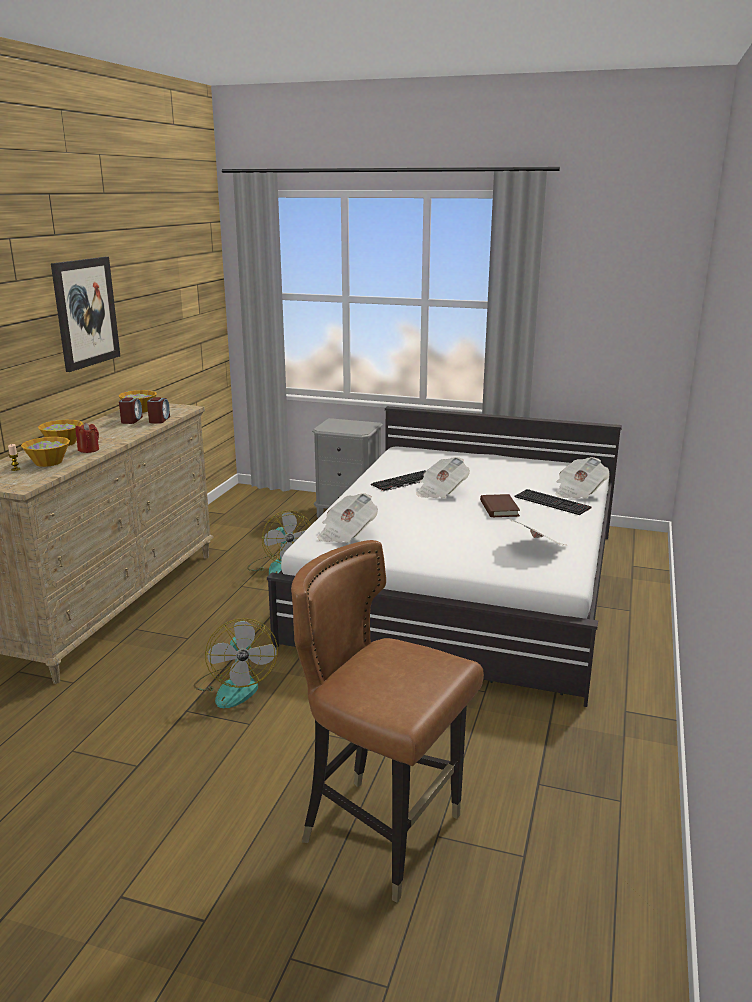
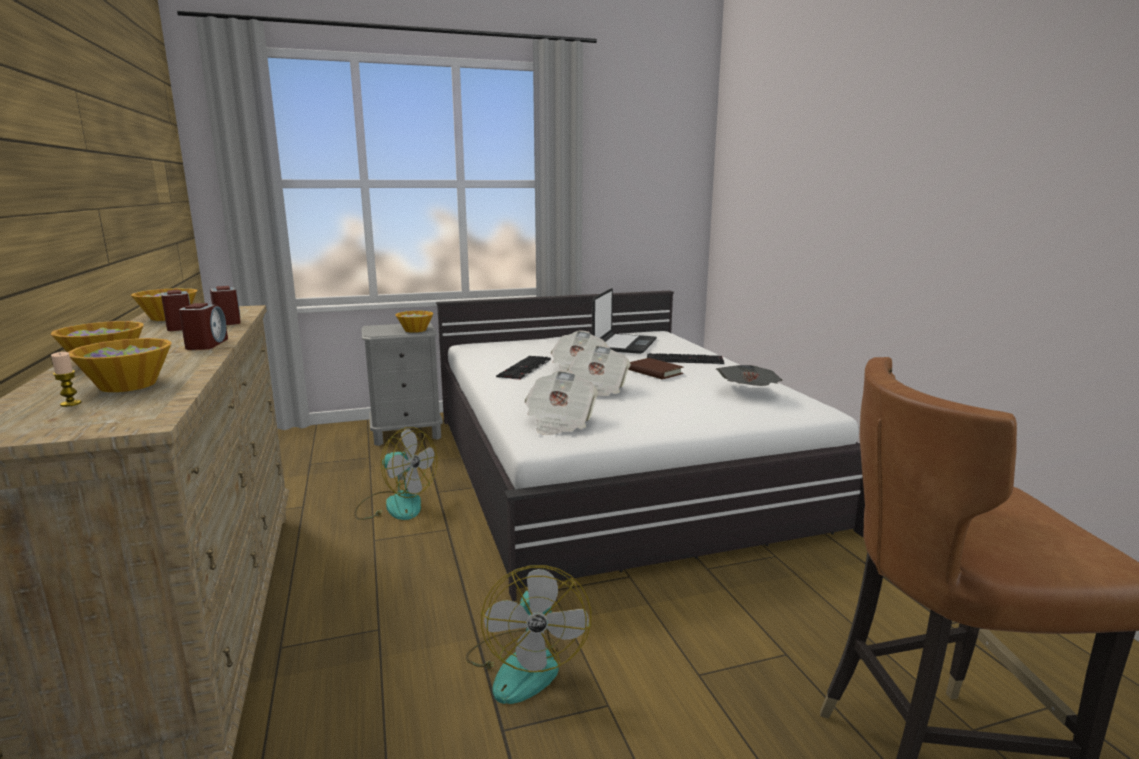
camera: 35 degrees left, 5 degrees down
picture [51,257,120,372] -> none
red candle [75,422,99,453] -> none
fan [194,618,278,708] -> fan turned 45 degrees clockwise [466,565,591,704]
newspaper [556,457,609,499] -> newspaper moved to [567,345,631,397]
none -> alarm clock [179,303,228,350]
none -> bowl [395,311,434,333]
none -> laptop [592,288,657,354]

